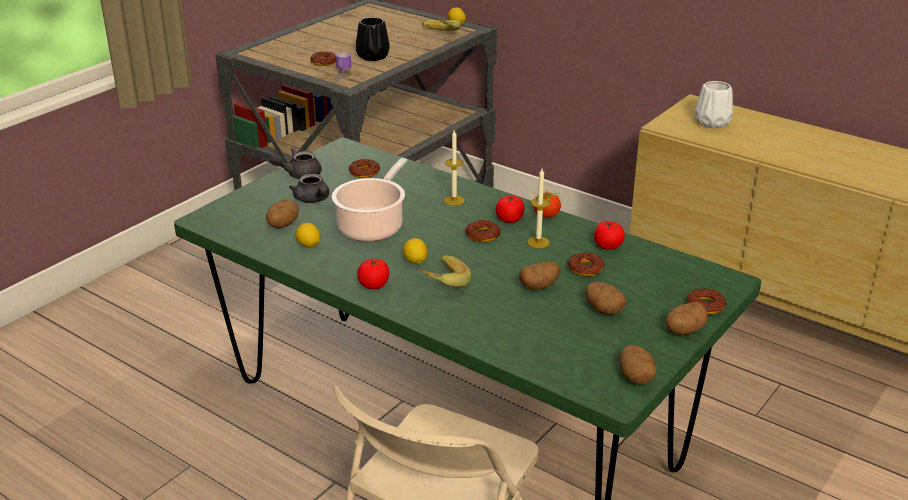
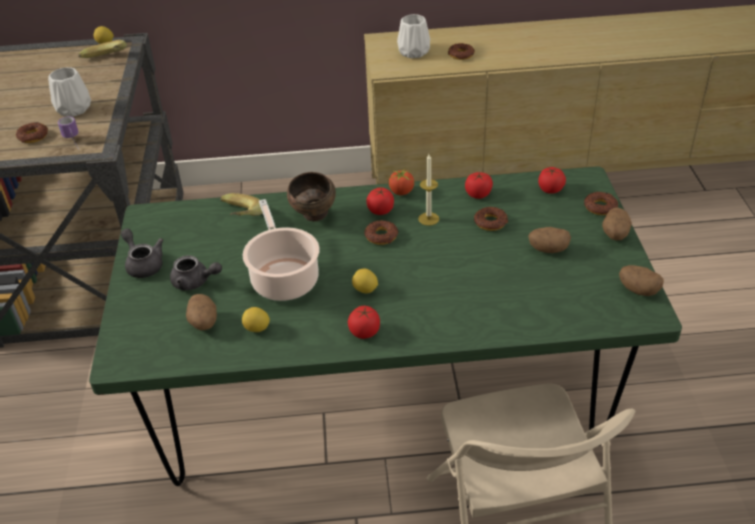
camera: 40 degrees left, 10 degrees up
grey teapot [270,148,322,179] -> grey teapot turned 120 degrees clockwise [121,228,163,278]
donut [349,159,380,178] -> donut moved to [448,43,475,60]
black vase [356,18,390,61] -> white vase [48,67,91,117]
banana [417,255,471,287] -> banana moved to [220,193,263,216]
candle [444,130,464,206] -> brown bowl [287,172,336,222]
potato [519,262,560,290] -> none
none -> tomato [538,167,566,194]

